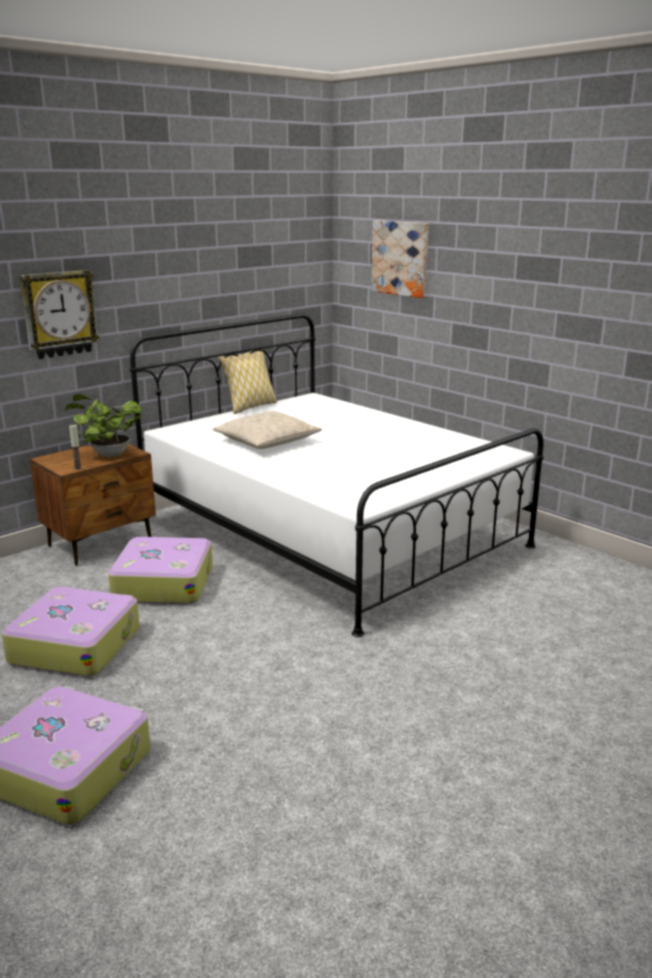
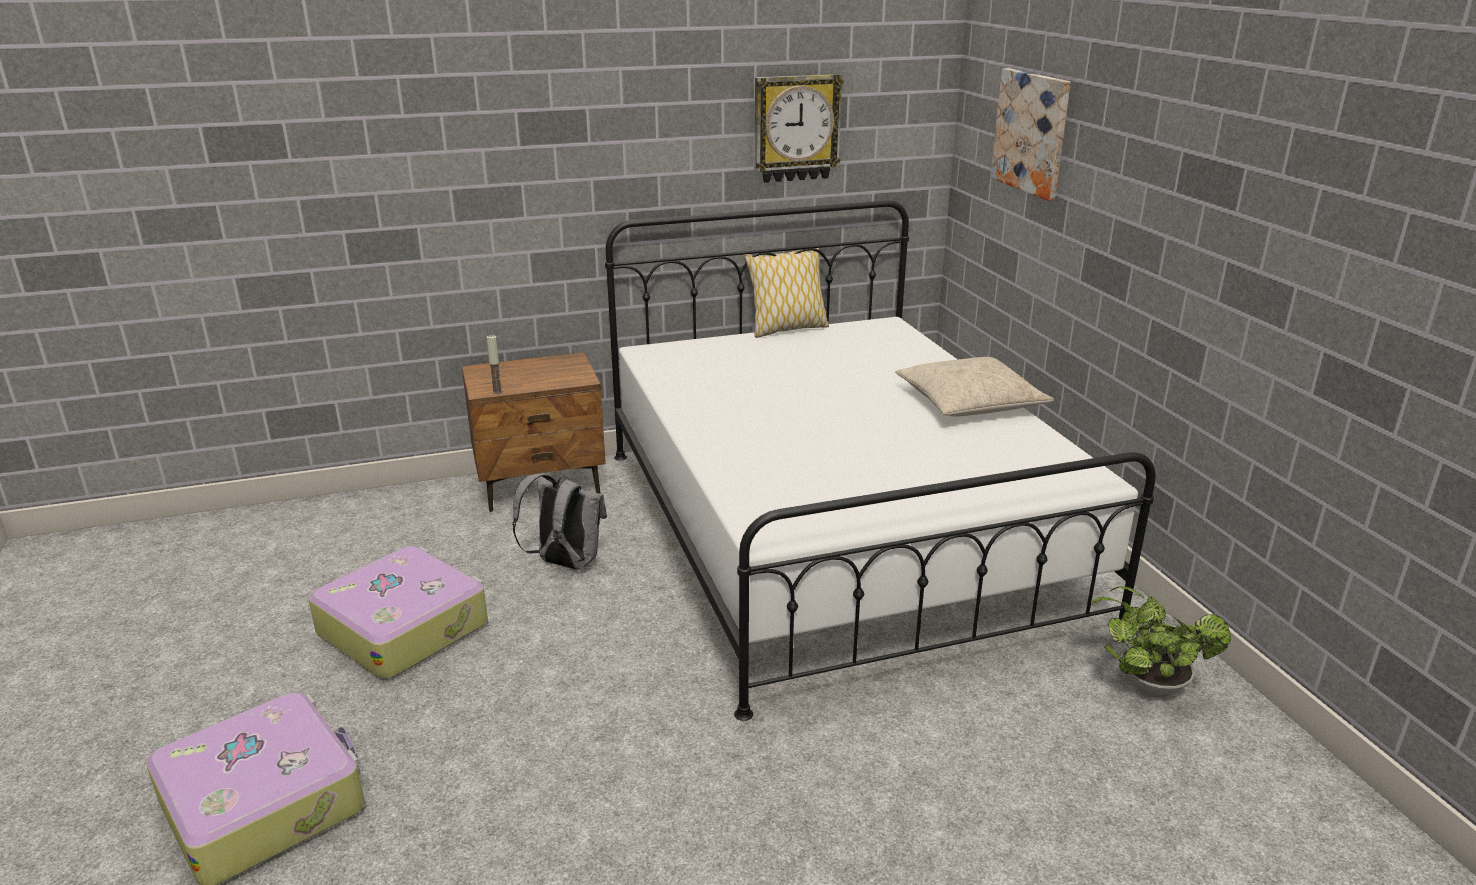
camera: 25 degrees right, 5 degrees up
wall clock [20,270,99,359] -> wall clock moved to [755,74,844,183]
potted plant [65,394,142,458] -> potted plant moved to [1091,586,1231,698]
suitcase [108,537,213,604] -> grey backpack [512,473,607,570]
beige pillow [213,411,322,449] -> beige pillow moved to [895,357,1054,417]

